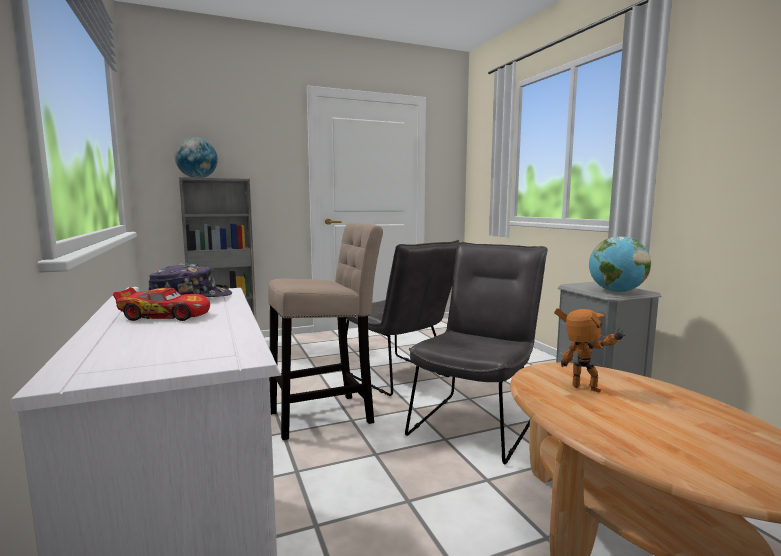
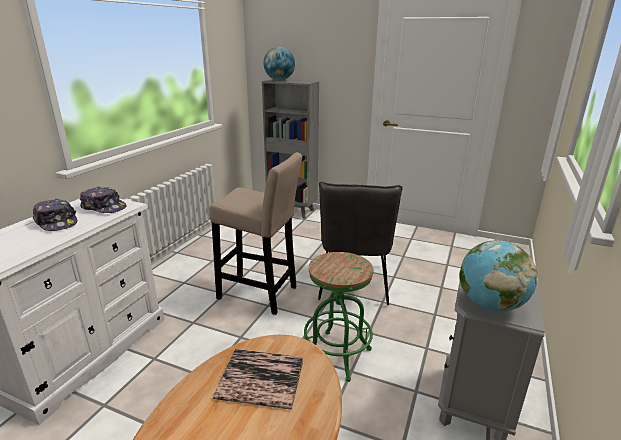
camera: 45 degrees right, 15 degrees up
toy car [113,287,210,321] -> cap [33,199,77,231]
grey chair [405,242,548,464] -> green stool [304,252,374,382]
toy robot [554,308,626,393] -> book [213,349,303,410]

